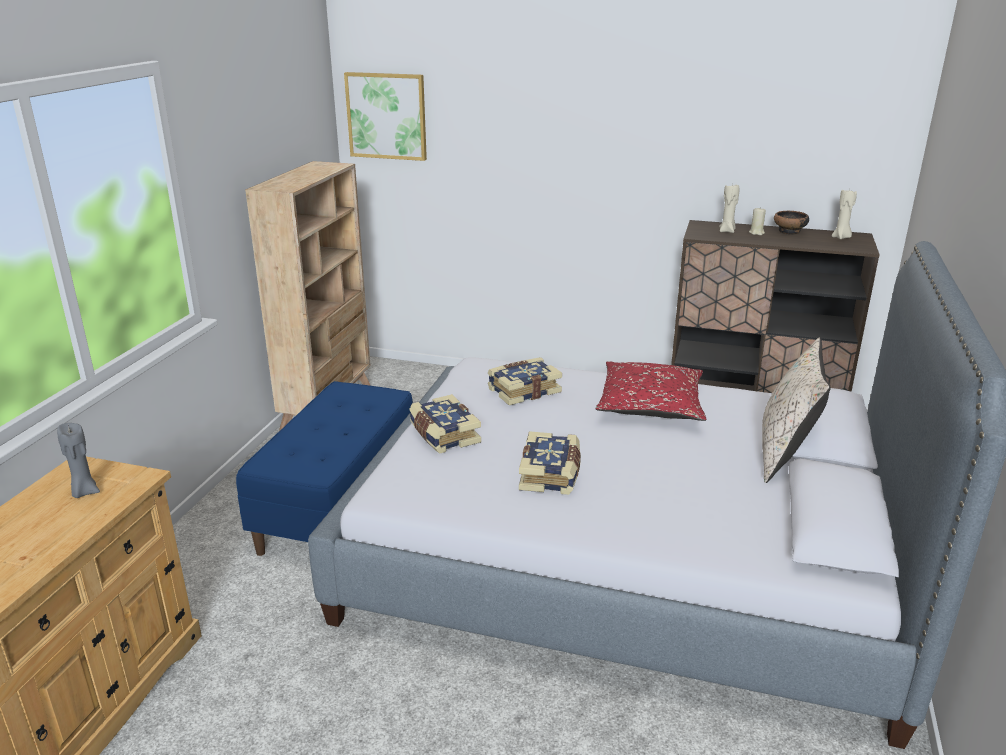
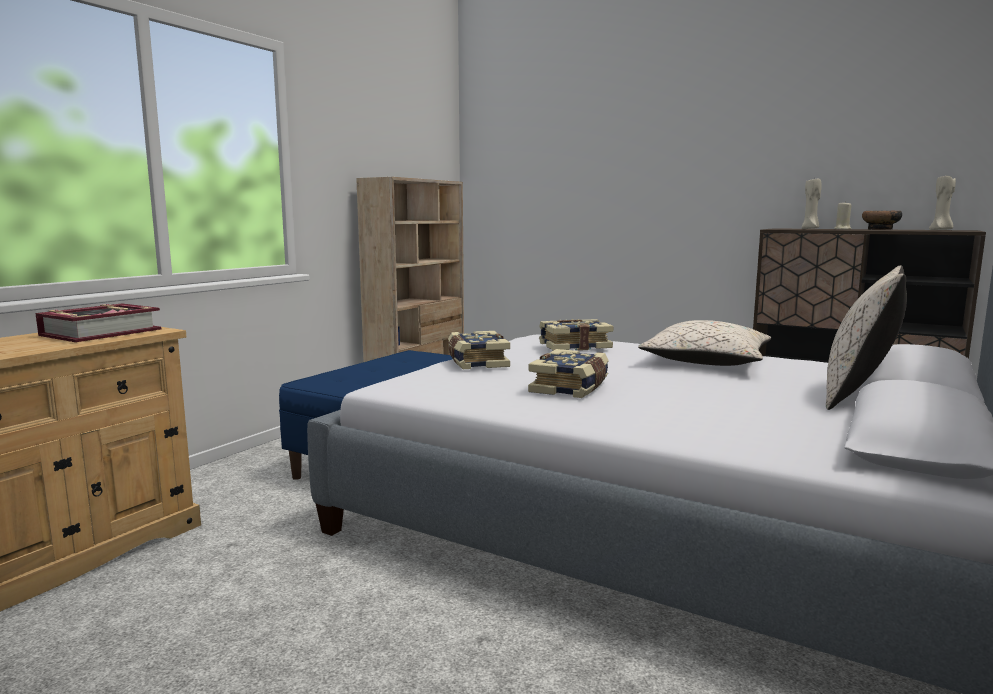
camera: 15 degrees right, 15 degrees down
grey candle [57,423,100,498] -> book [35,304,161,342]
picture [344,72,427,161] -> none
red pillow [596,361,706,421] -> beige pillow [638,320,771,366]

